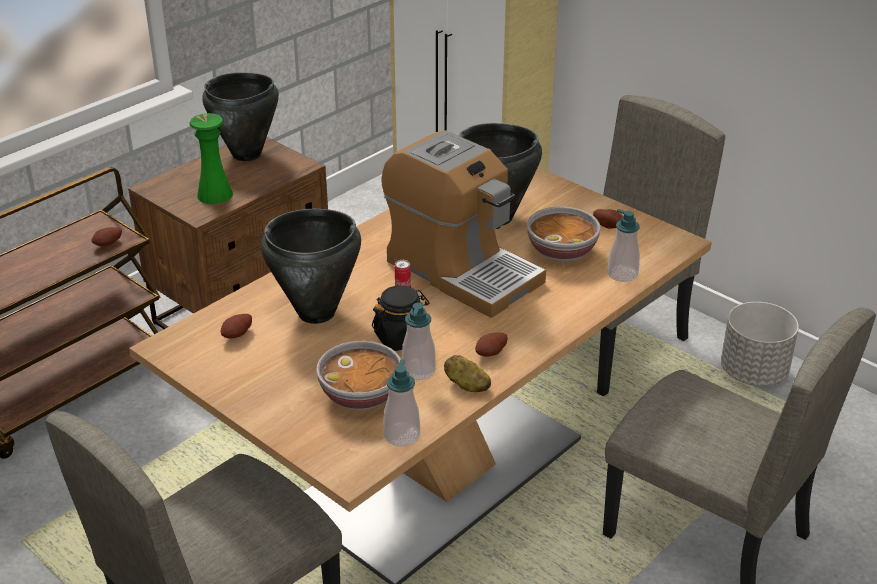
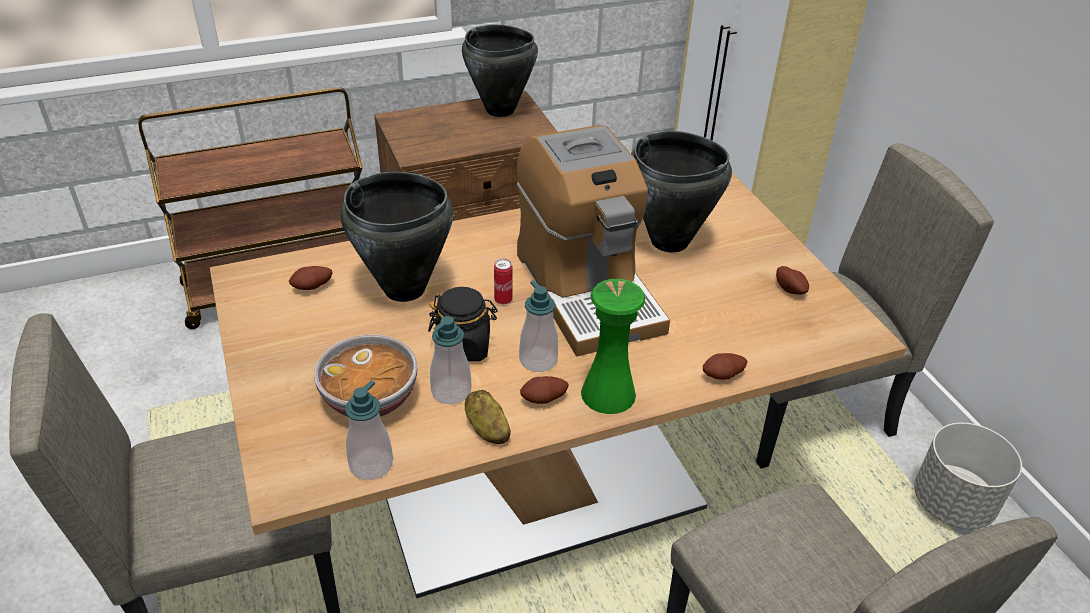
camera: 25 degrees right, 5 degrees up
potato [91,227,122,246] -> potato moved to [703,353,748,380]
green vase [190,113,233,204] -> green vase moved to [581,279,645,414]
bowl [527,207,601,262] -> none
soap dispenser [608,209,640,282] -> soap dispenser moved to [519,280,558,372]

